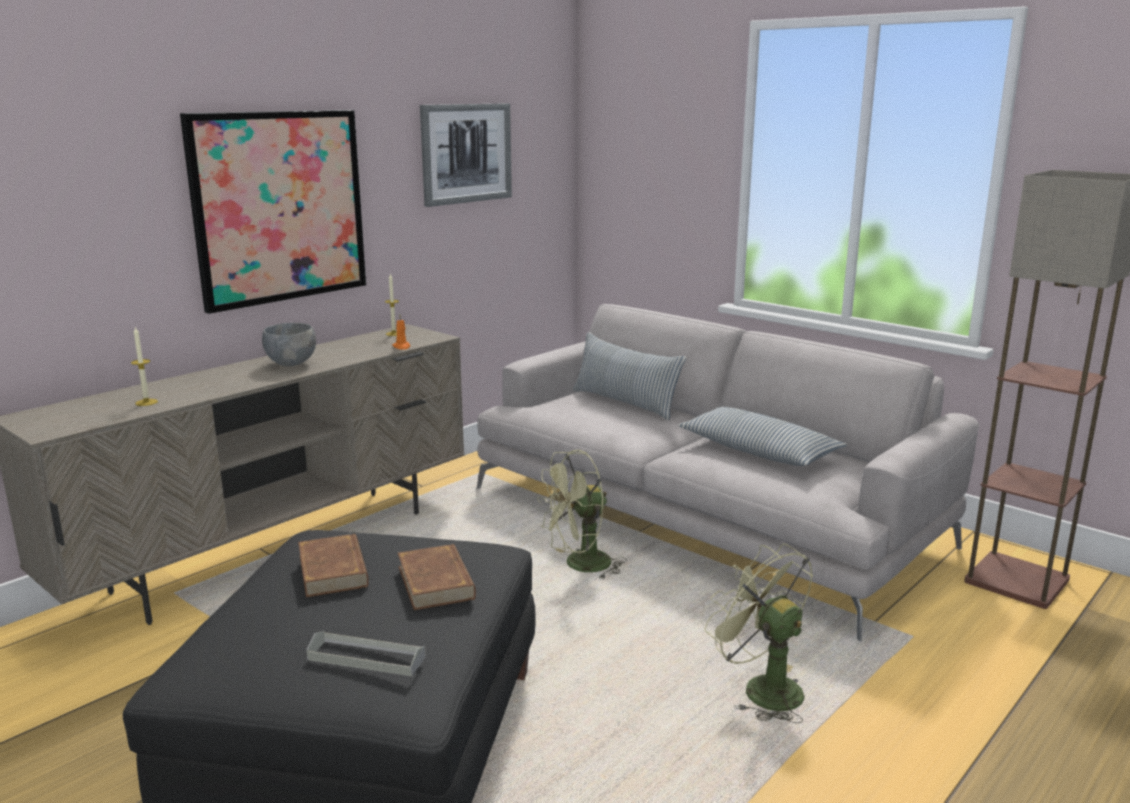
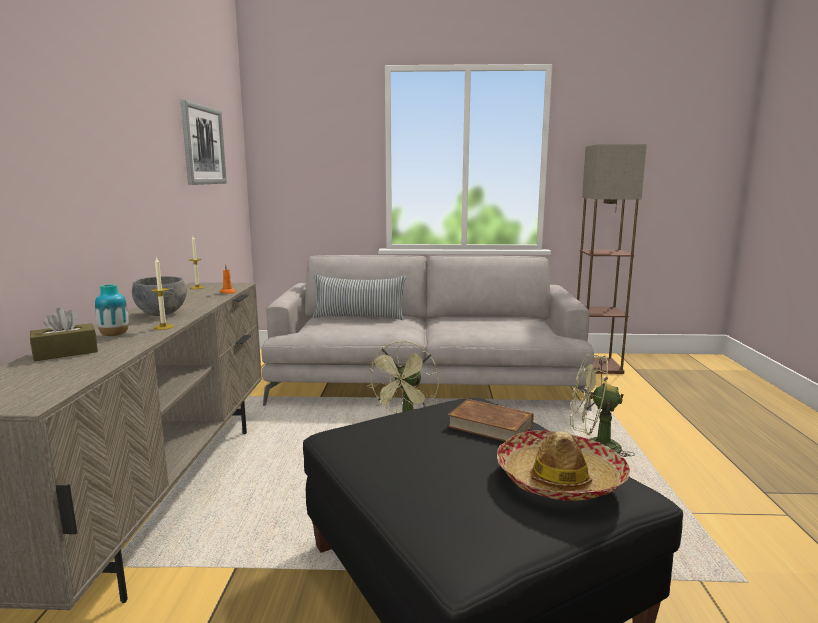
camera: 40 degrees left, 5 degrees down
candle [131,327,158,406] -> candle moved to [151,257,174,330]
picture [180,110,366,314] -> none
brown book [298,534,369,597] -> none
grey tray [306,631,426,676] -> hat [497,430,630,501]
pillow [678,407,847,466] -> none
none -> brown tissue box [30,308,98,361]
none -> vase [95,284,129,336]

